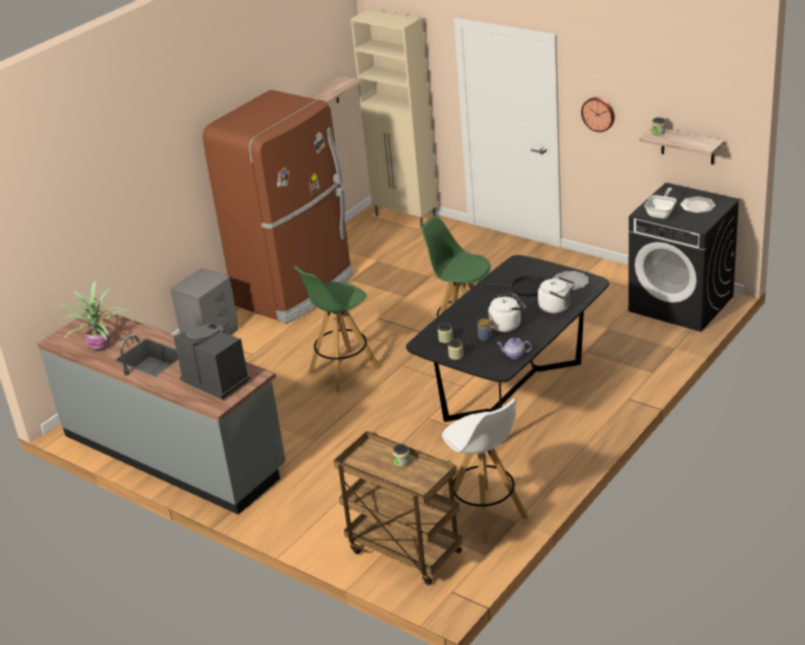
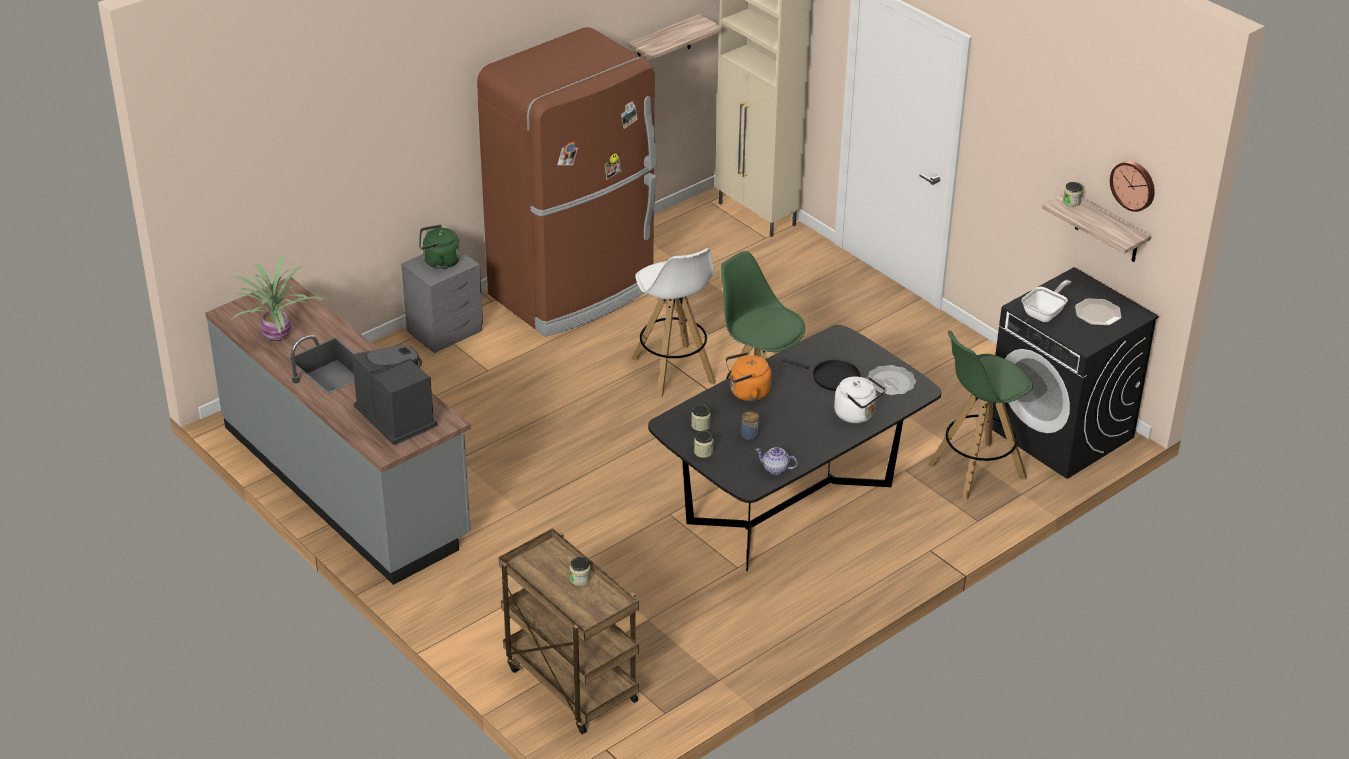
camera: 10 degrees right, 5 degrees up
green stool [294,265,381,392] -> green stool moved to [928,330,1033,501]
white stool [442,399,528,544] -> white stool moved to [632,248,716,398]
white kettle [488,293,526,332] -> none
wall clock [581,97,615,132] -> wall clock moved to [1110,161,1155,212]
none -> green kettle [419,225,460,269]
none -> orange kettle [726,352,772,402]

